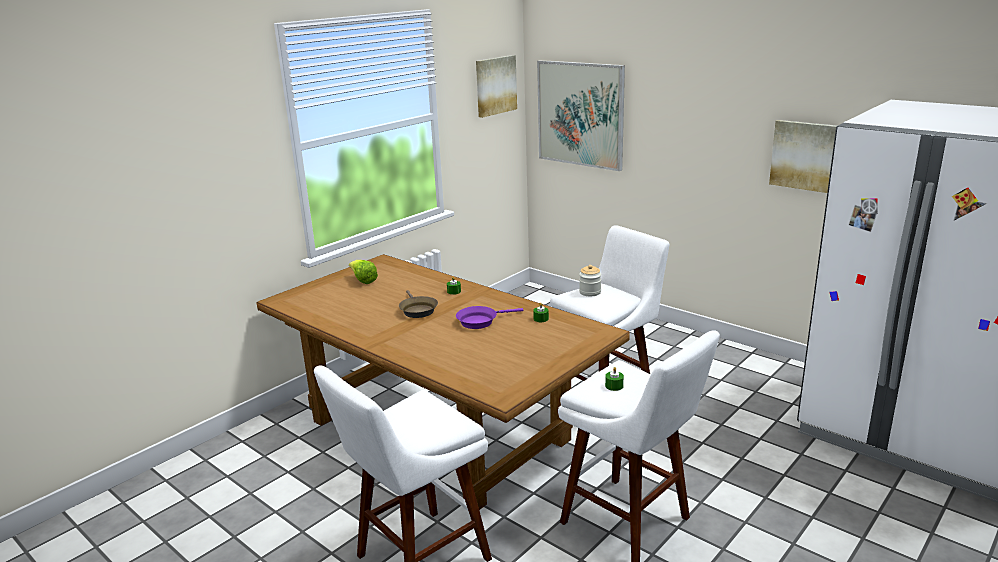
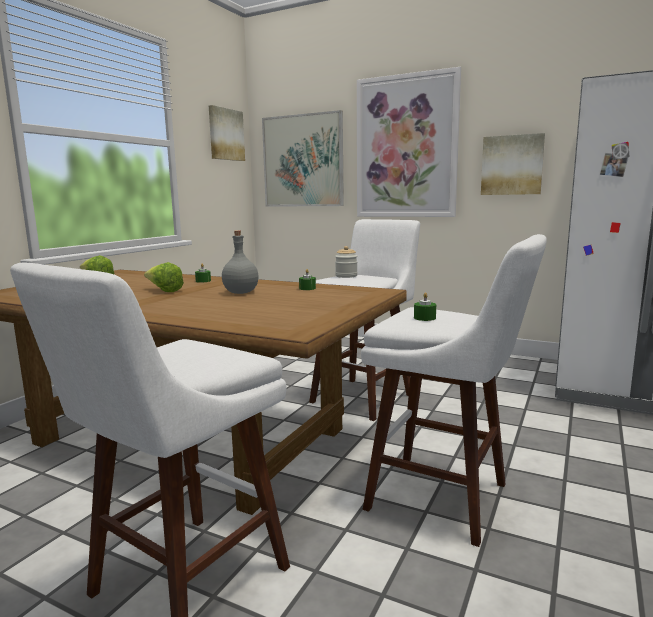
camera: 15 degrees left, 10 degrees down
brown frying pan [399,290,438,318] -> lettuce [144,262,184,292]
purple frying pan [456,306,523,329] -> grey bottle [222,230,259,294]
none -> picture [357,67,461,217]

